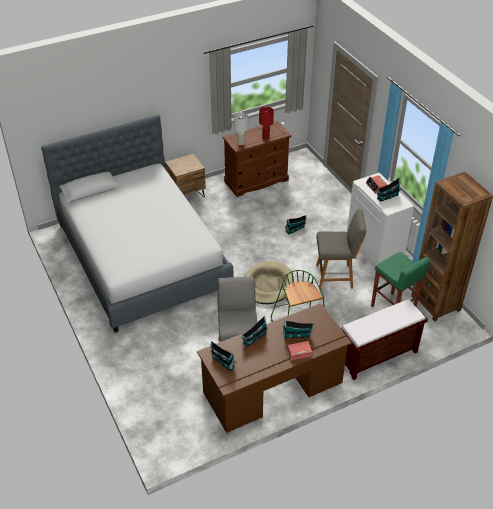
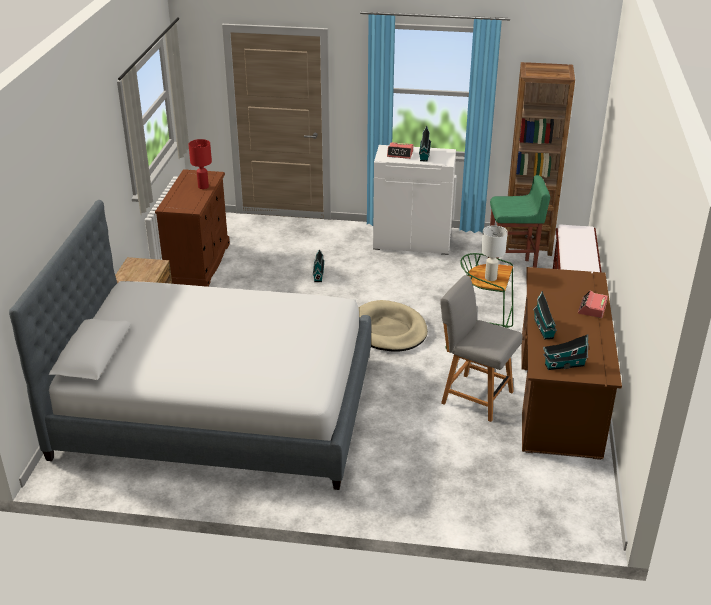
camera: 55 degrees left, 10 degrees down
white table lamp [234,112,248,145] -> white table lamp moved to [481,225,508,281]
toy house [283,321,314,339] -> none
grey chair [316,209,366,289] -> none

